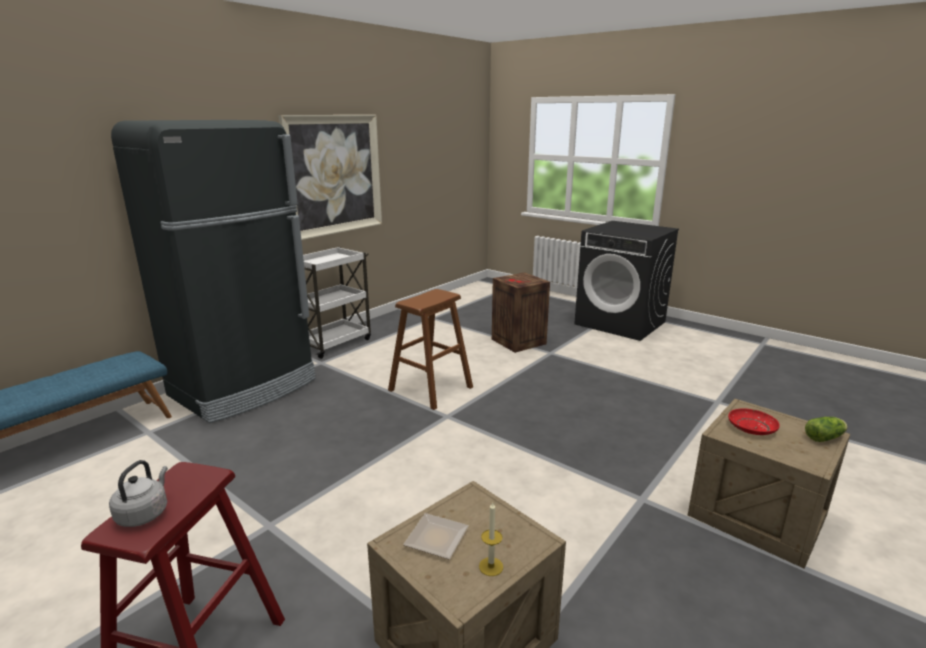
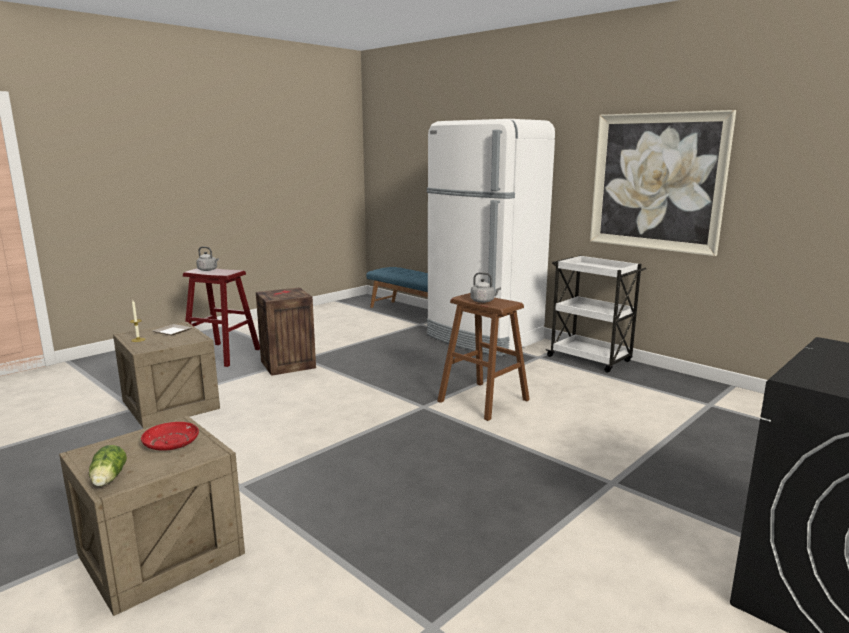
camera: 95 degrees right, 5 degrees down
black fridge [111,120,316,423] -> white fridge [427,119,555,356]
crate [492,272,550,353] -> crate moved to [256,287,316,376]
none -> grey kettle [471,272,501,303]

